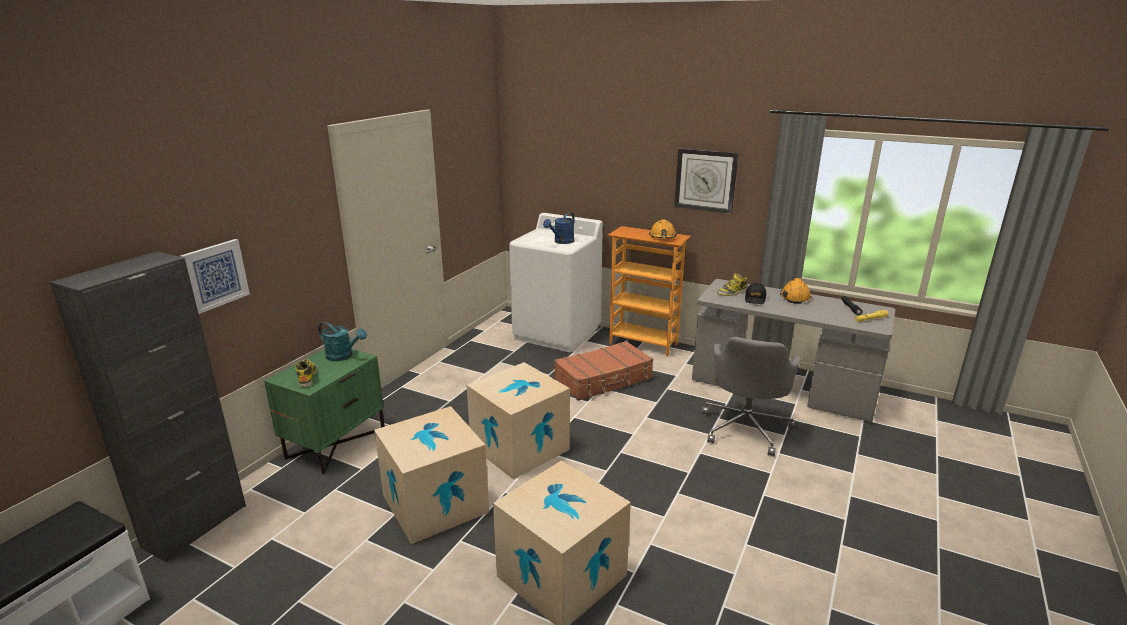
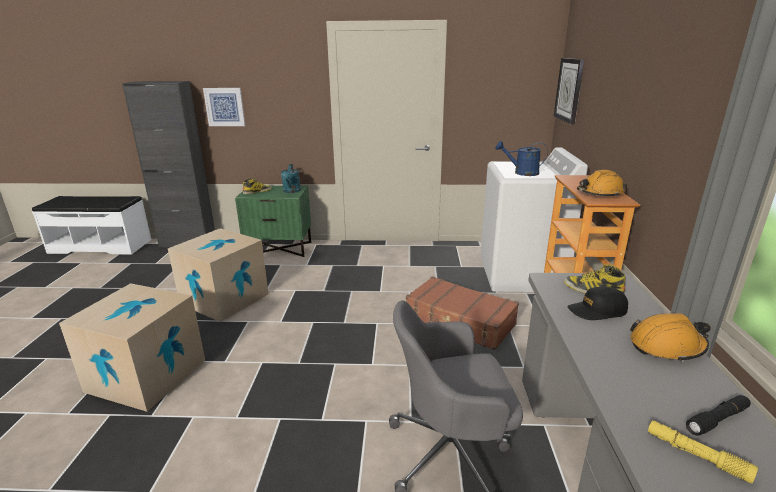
camera: 65 degrees right, 0 degrees up
cardboard box [467,362,570,480] -> none
wall clock [674,148,739,214] -> wall clock moved to [554,58,584,124]

